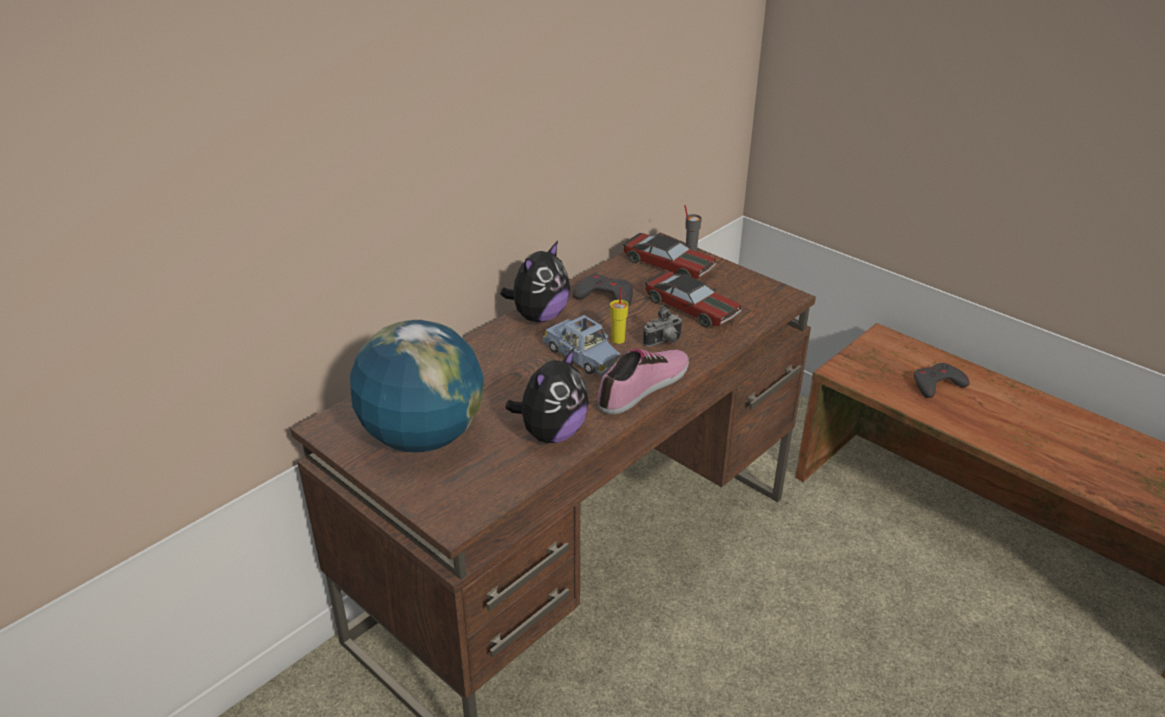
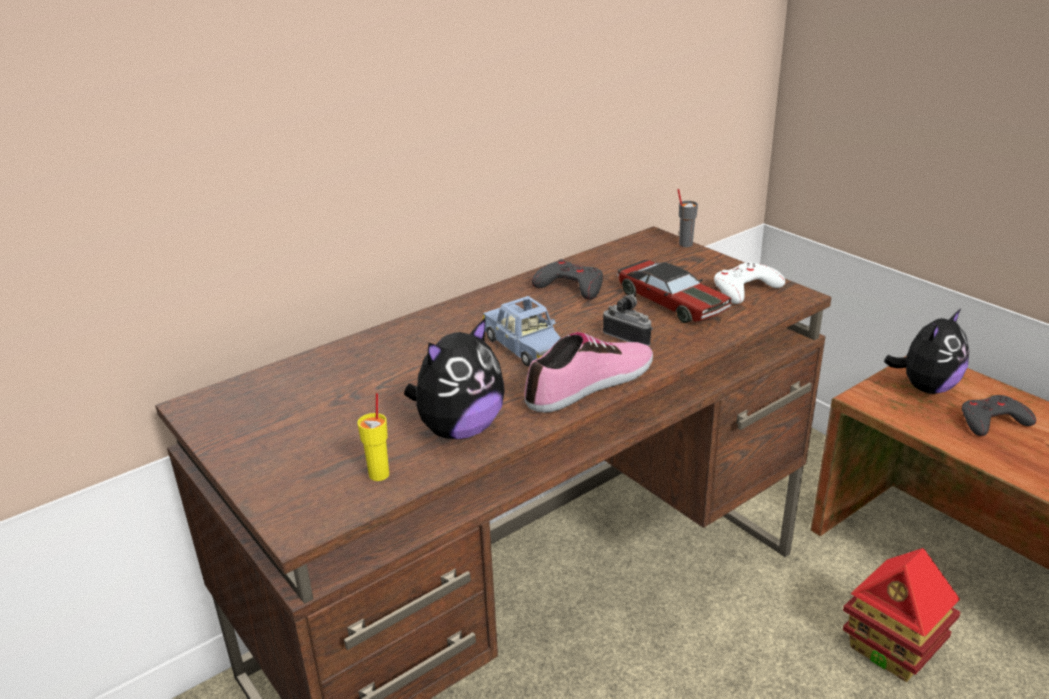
camera: 10 degrees right, 5 degrees down
globe [350,320,484,452] -> none
plush toy [500,241,570,322] -> plush toy moved to [884,309,969,394]
yellow cup [610,287,629,344] -> yellow cup moved to [357,393,389,481]
toy car [623,233,716,279] -> none
camera [643,305,683,347] -> camera turned 120 degrees counterclockwise [603,293,653,346]
none -> white game controller [714,262,785,304]
none -> toy house [843,548,961,682]

